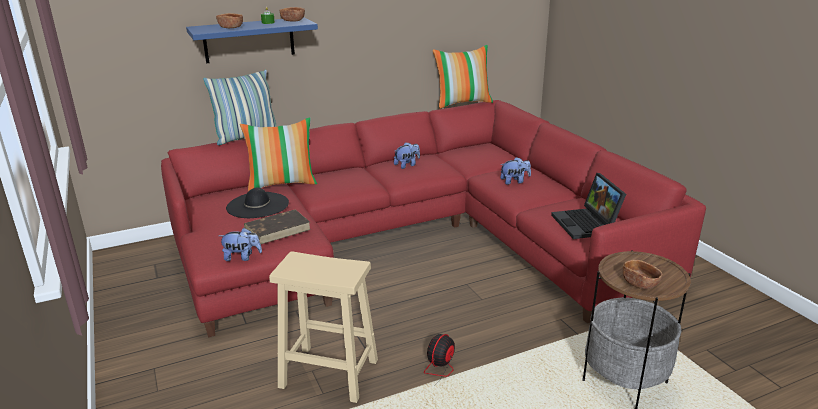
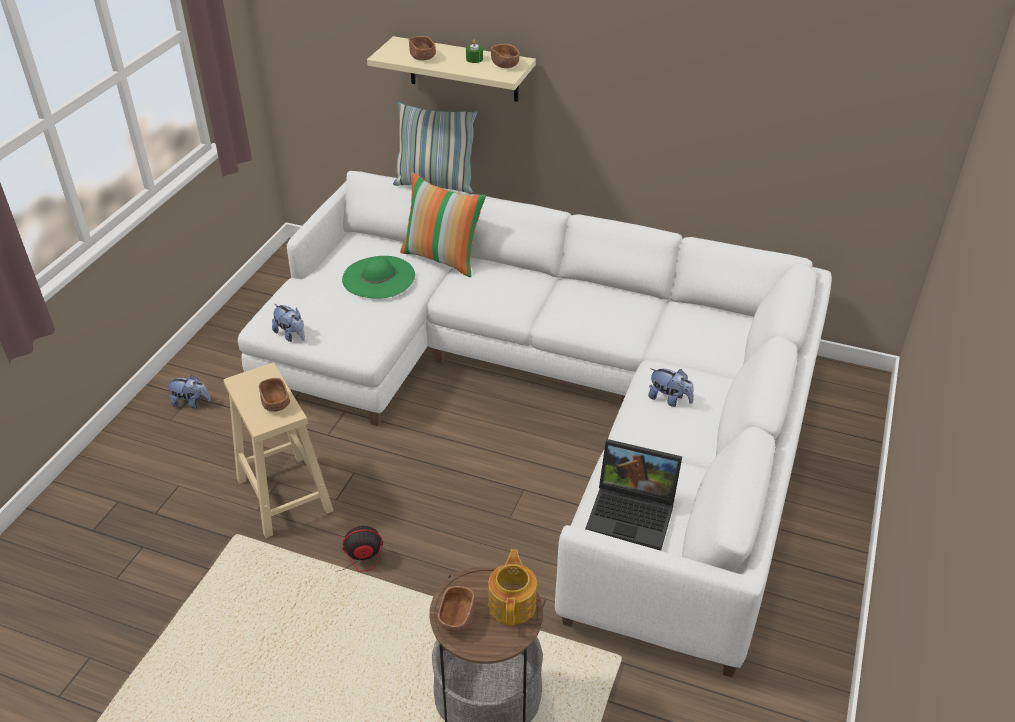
camera: 45 degrees right, 15 degrees up
red sofa [161,100,706,337] -> white sofa [238,171,832,677]
blue shelf [186,17,318,63] -> beige shelf [367,36,536,102]
black hat [226,188,289,218] -> green hat [342,256,415,299]
brown book [244,210,311,244] -> none
plush toy [394,142,420,169] -> plush toy moved to [166,375,211,408]
pillow [433,45,493,109] -> none
laptop [551,173,626,239] -> laptop turned 105 degrees counterclockwise [585,439,682,551]
none -> brown bowl [259,378,290,412]
none -> teapot [488,549,537,626]

